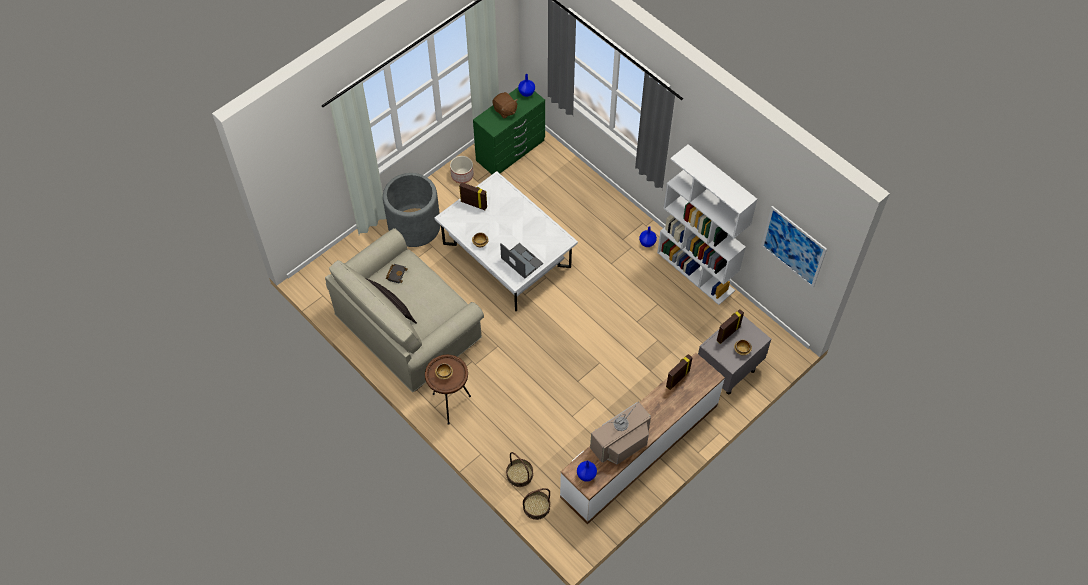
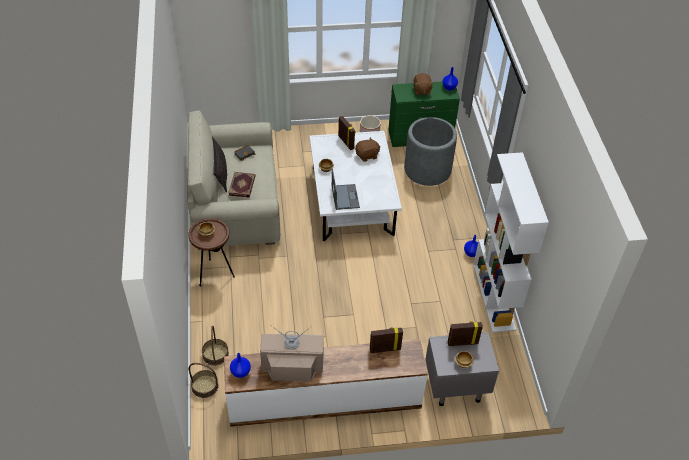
camera: 35 degrees right, 10 degrees down
grey planter [383,173,441,247] -> grey planter moved to [404,117,457,186]
picture [761,206,827,288] -> none
none -> book [228,172,256,198]
none -> brown plush toy [355,137,380,162]

